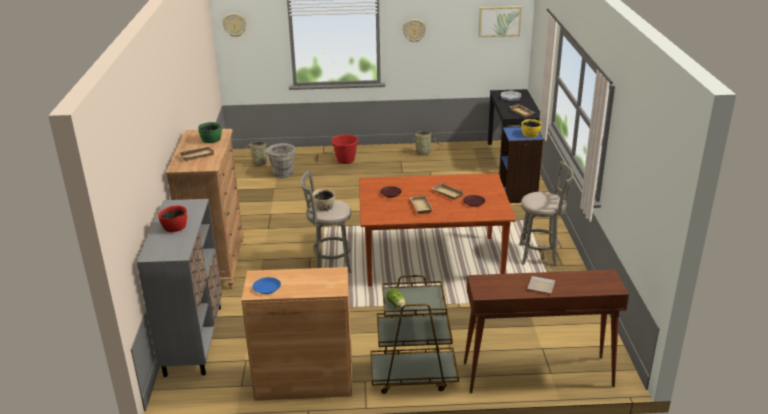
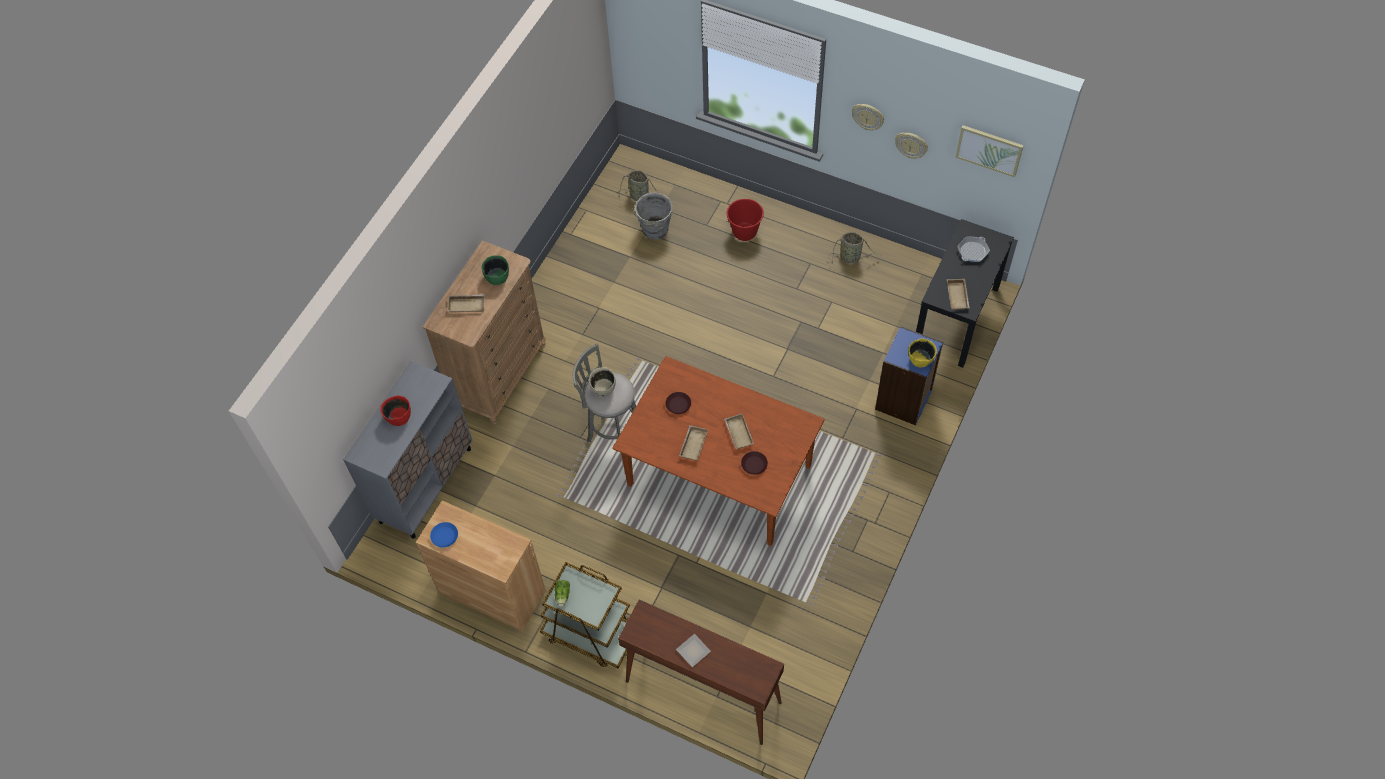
camera: 30 degrees right, 30 degrees up
wall clock [222,13,246,37] -> wall clock moved to [895,133,928,159]
grey stool [519,161,574,266] -> none

